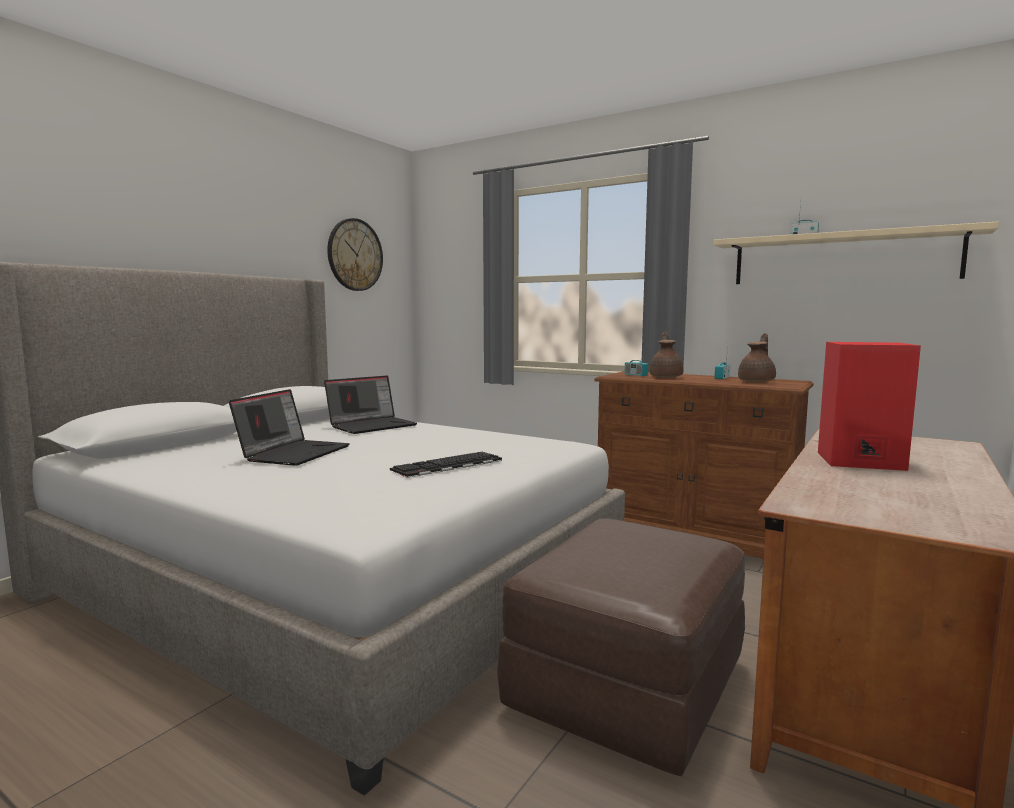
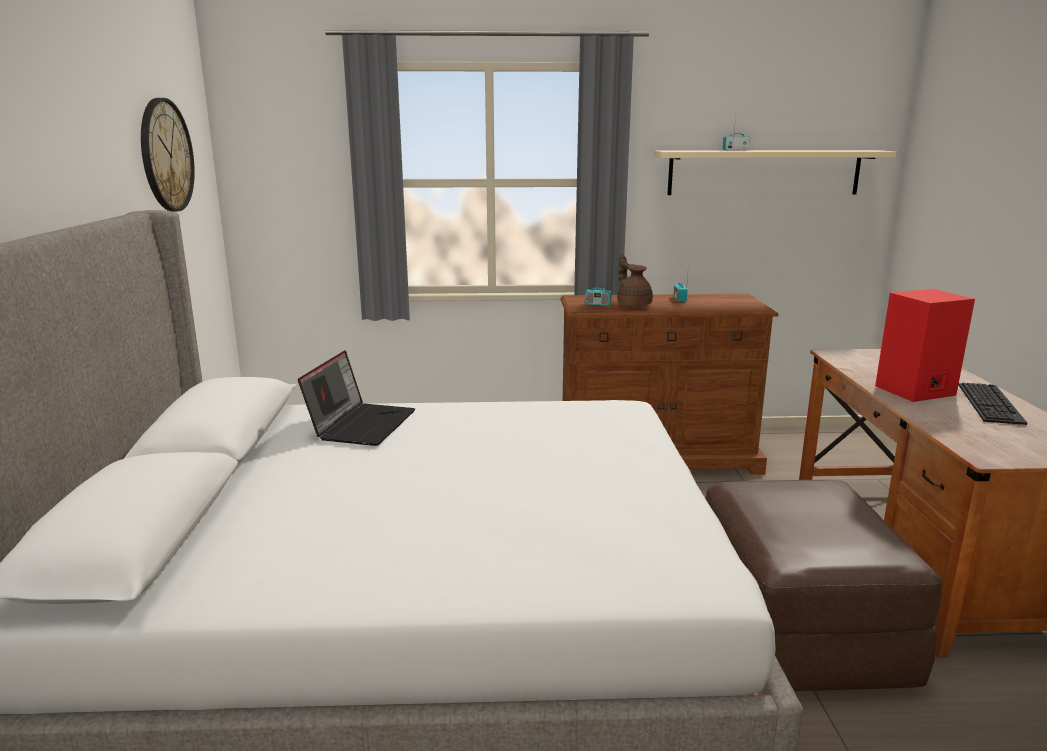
camera: 35 degrees left, 10 degrees up
laptop [229,389,350,466] -> none
keyboard [390,452,502,478] -> keyboard moved to [958,382,1027,426]
brown teapot [738,333,776,382] -> none

